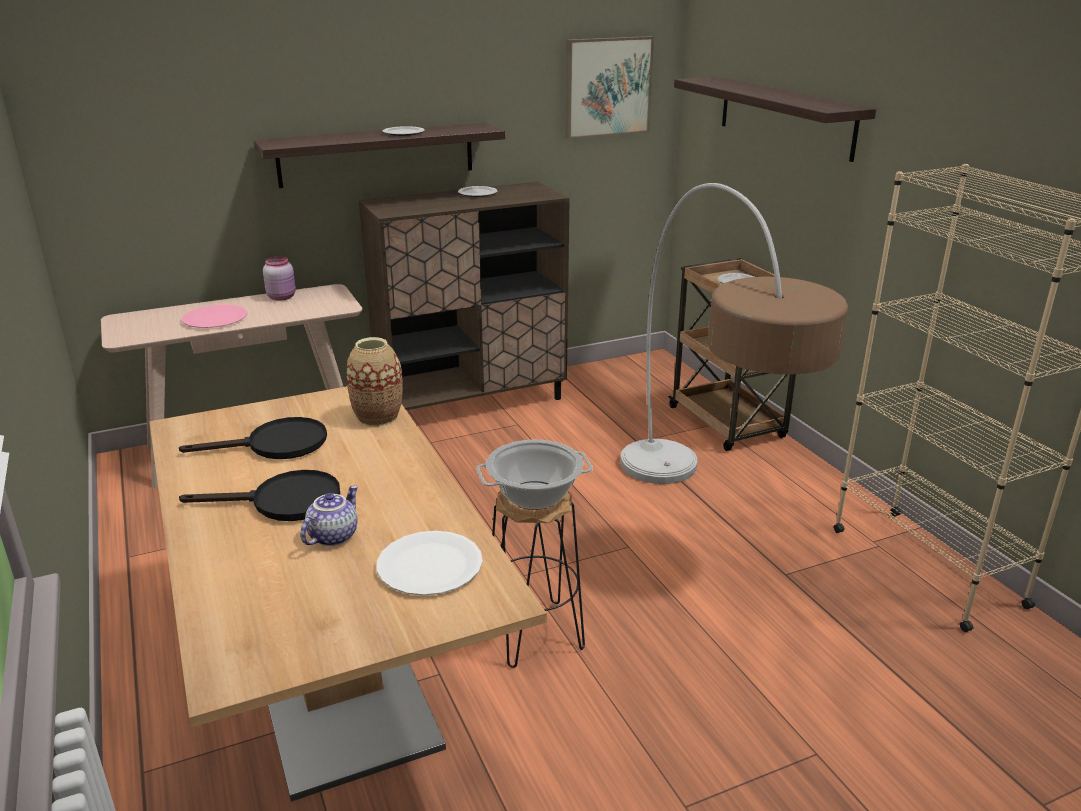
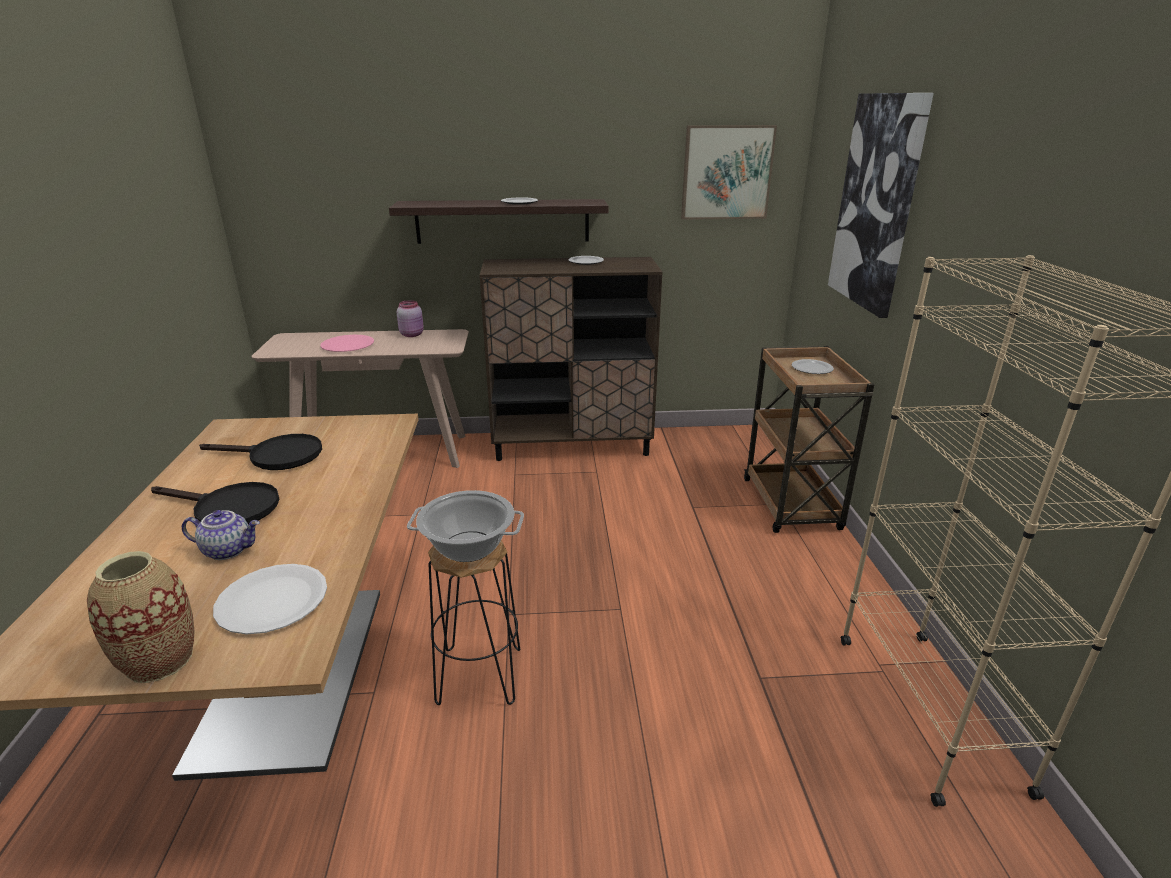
camera: 20 degrees right, 0 degrees up
teapot [300,485,358,546] -> teapot turned 45 degrees clockwise [182,510,260,560]
vase [346,337,403,426] -> vase moved to [87,551,195,683]
floor lamp [620,183,848,484] -> none
shelf [674,77,876,162] -> picture [828,93,934,318]

